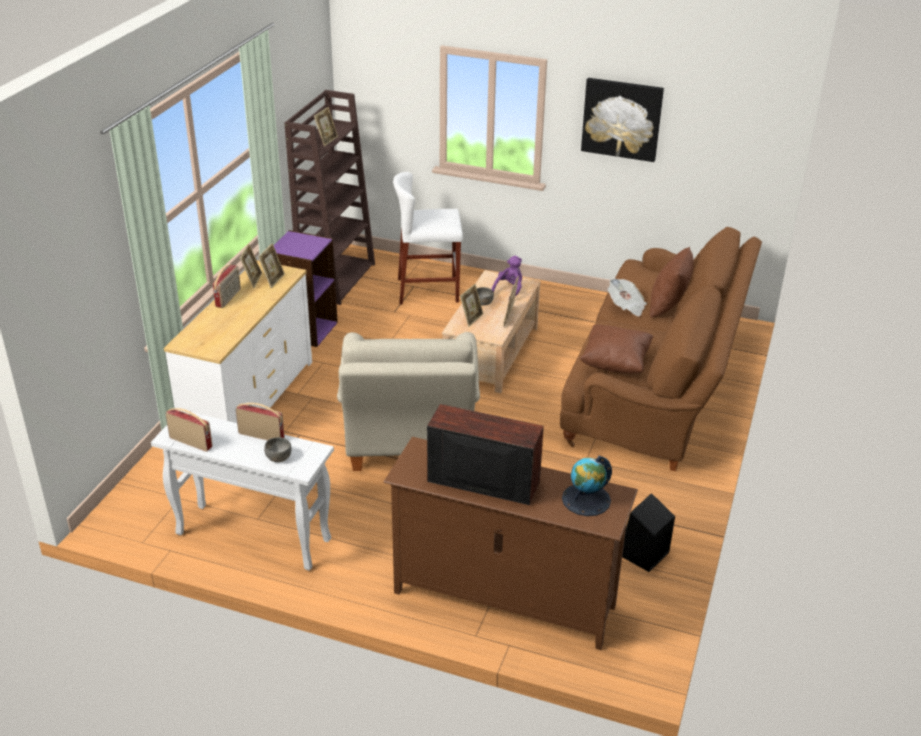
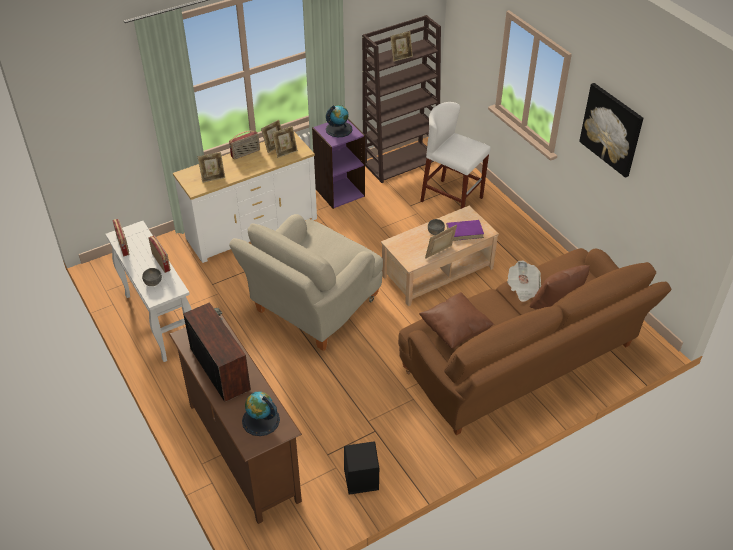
camera: 40 degrees right, 10 degrees up
picture frame [460,284,483,327] -> picture frame moved to [198,152,225,183]
purple plush toy [491,256,522,297] -> purple book [447,220,484,241]
none -> globe [326,105,353,137]

